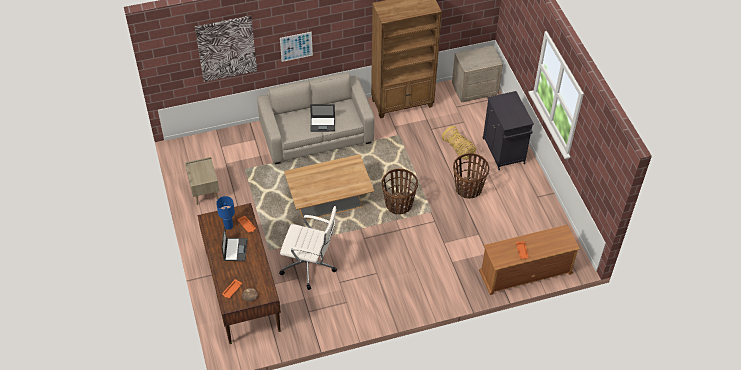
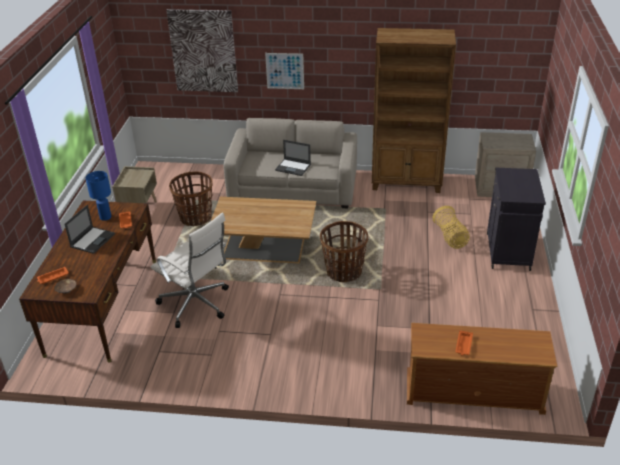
camera: 25 degrees right, 15 degrees down
basket [453,153,489,199] -> basket moved to [169,171,212,226]

